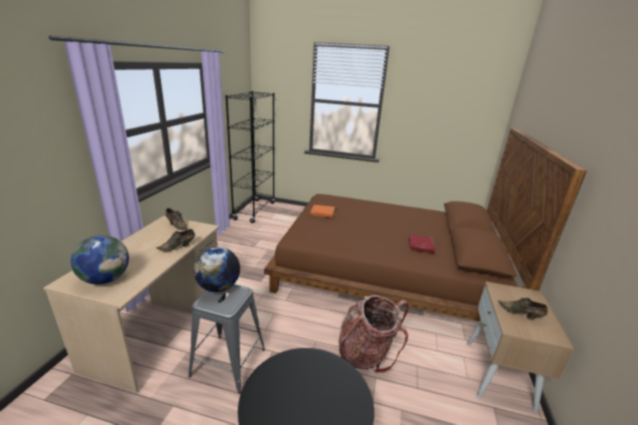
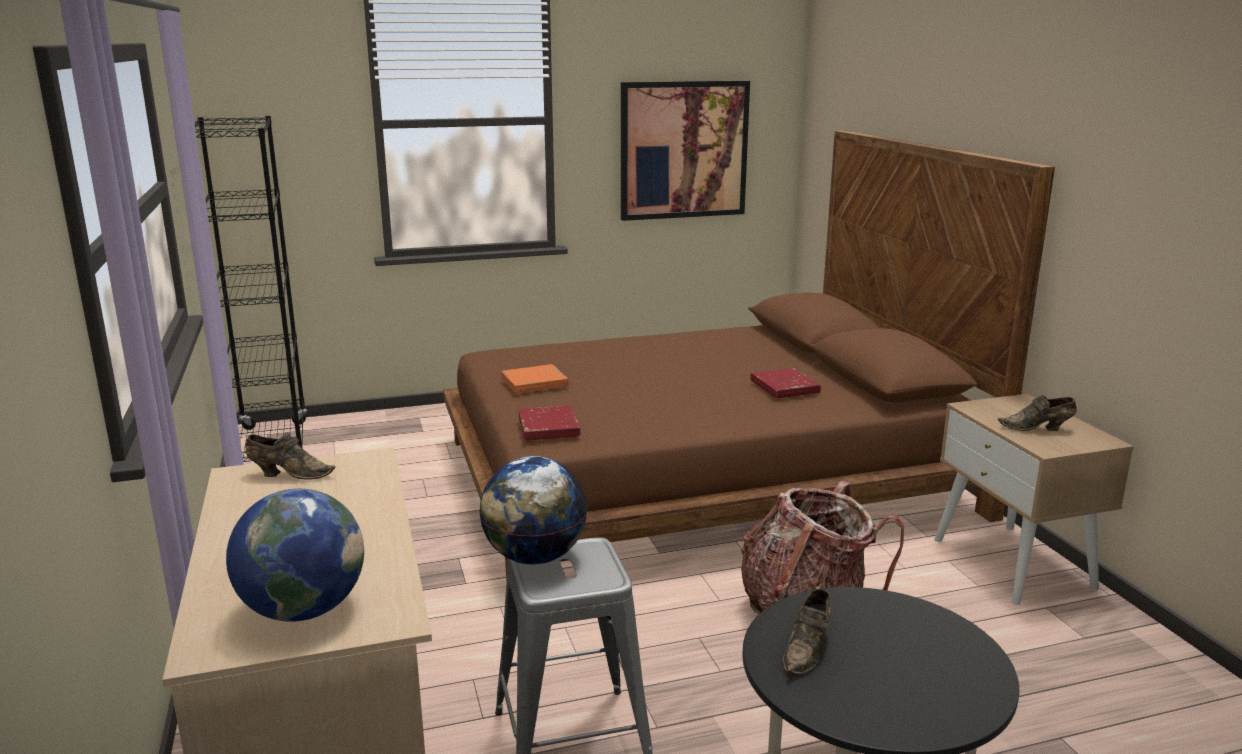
camera: 30 degrees left, 5 degrees down
brown shoe [156,229,195,251] -> brown shoe moved to [783,589,831,675]
none -> red book [519,405,580,441]
none -> picture [621,81,750,221]

